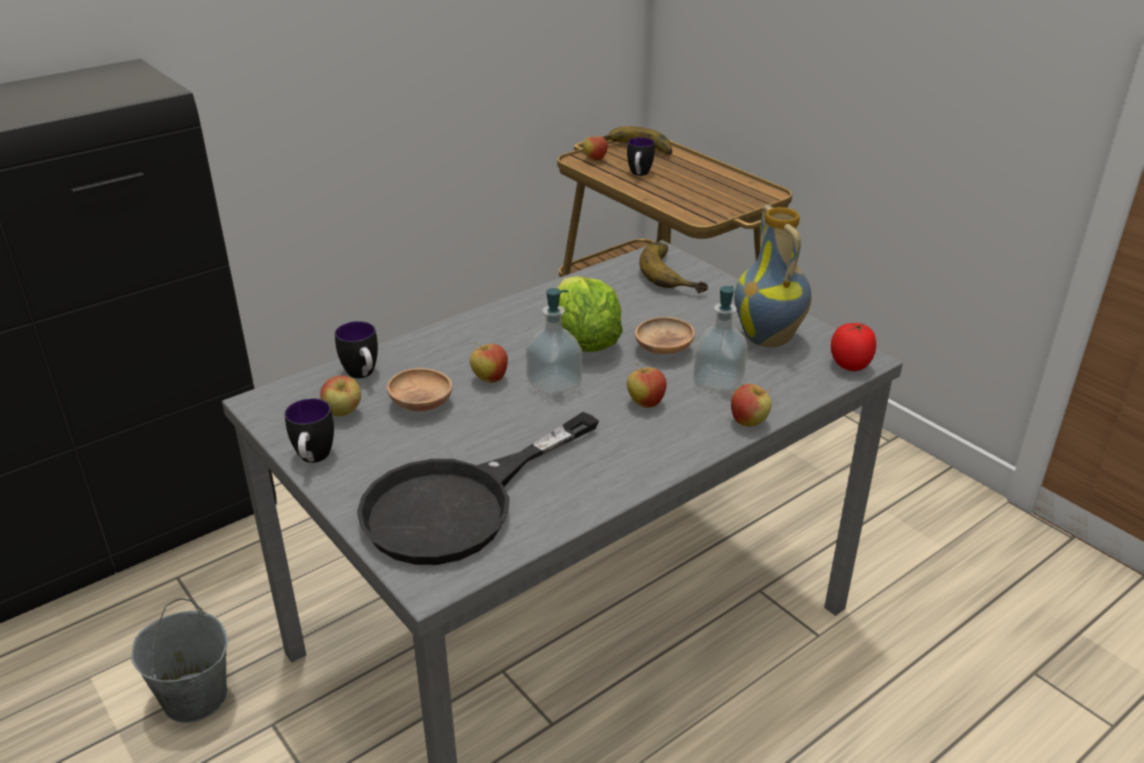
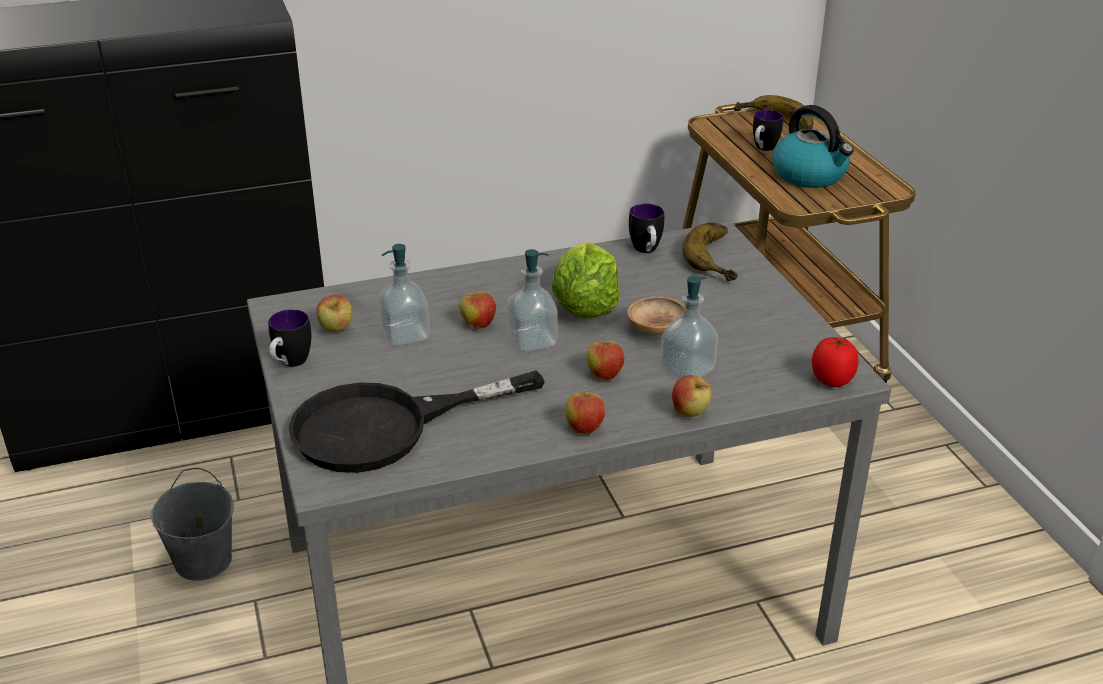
camera: 20 degrees right, 0 degrees up
mug [335,321,378,378] -> mug moved to [629,204,664,253]
brown bowl [387,368,453,411] -> soap dispenser [378,244,430,346]
apple [583,133,608,161] -> apple moved to [565,386,605,434]
vase [734,204,812,347] -> none
none -> kettle [772,105,854,188]

